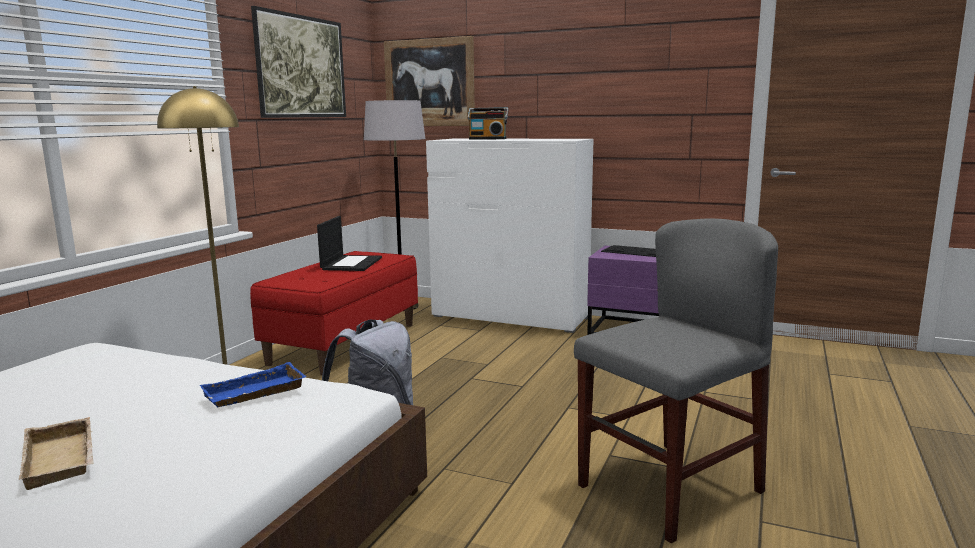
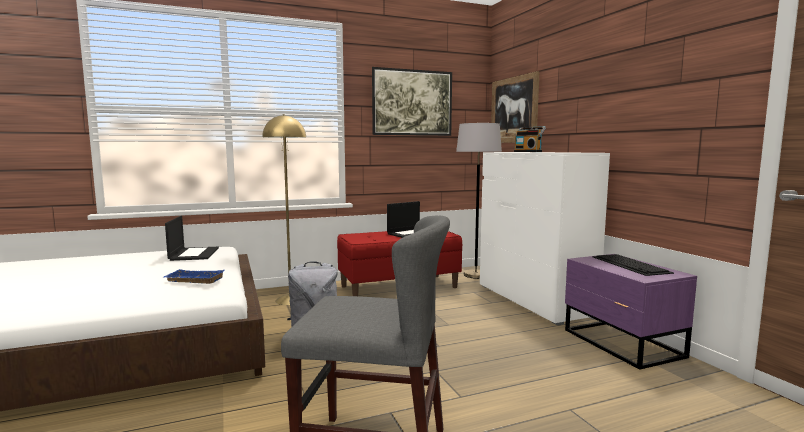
camera: 45 degrees right, 5 degrees down
beige tray [18,417,94,490] -> none
none -> laptop [165,216,219,261]

